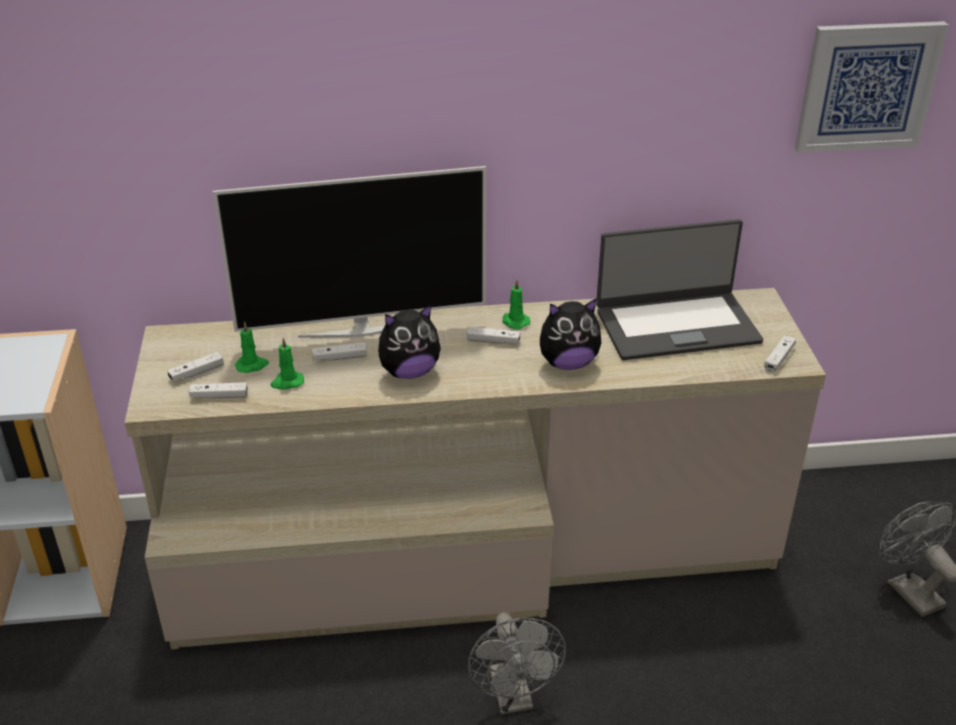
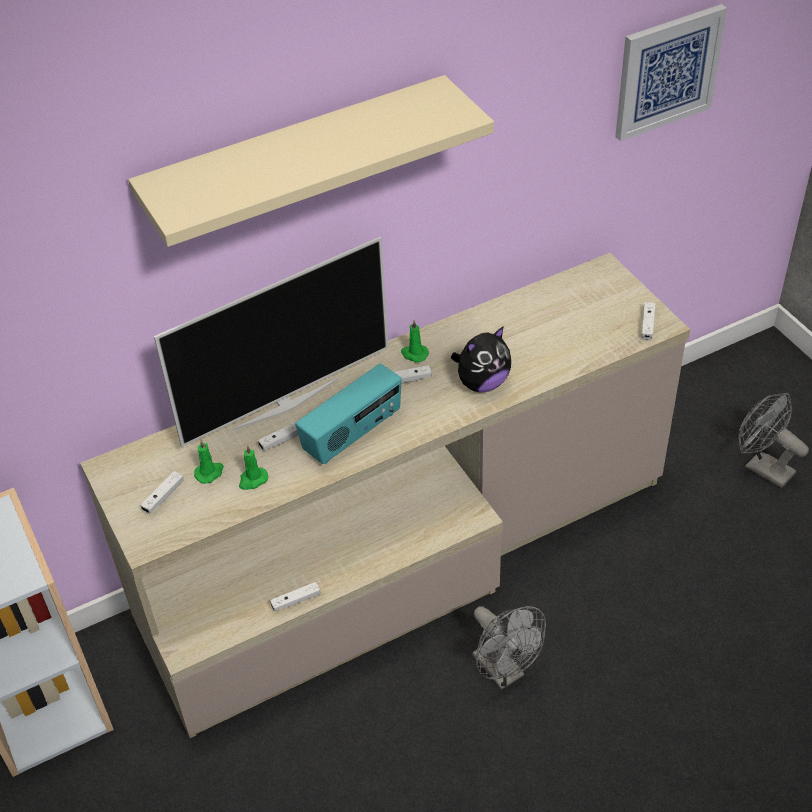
camera: 20 degrees left, 10 degrees up
white game controller [189,382,248,399] -> white game controller moved to [270,582,320,612]
plush toy [378,304,441,379] -> radio [296,363,402,464]
laptop [596,219,763,360] -> none
none -> beige shelf [128,75,494,247]

